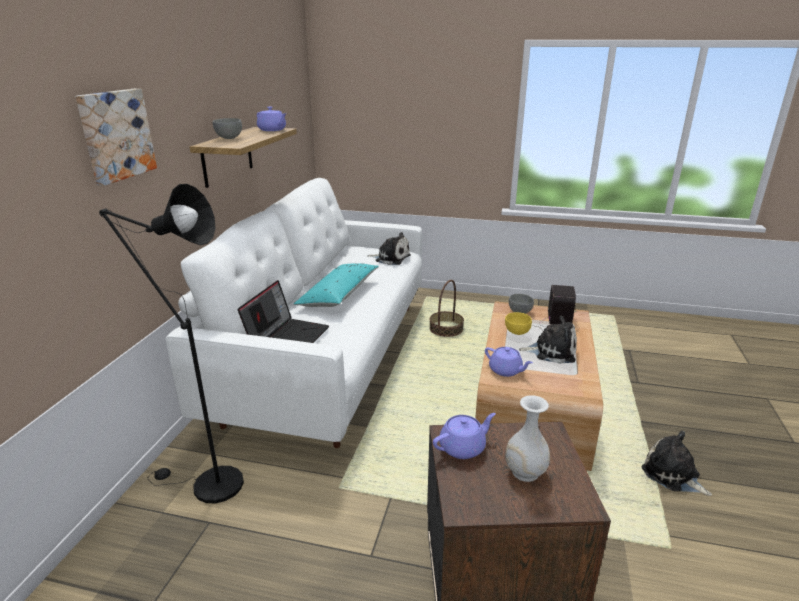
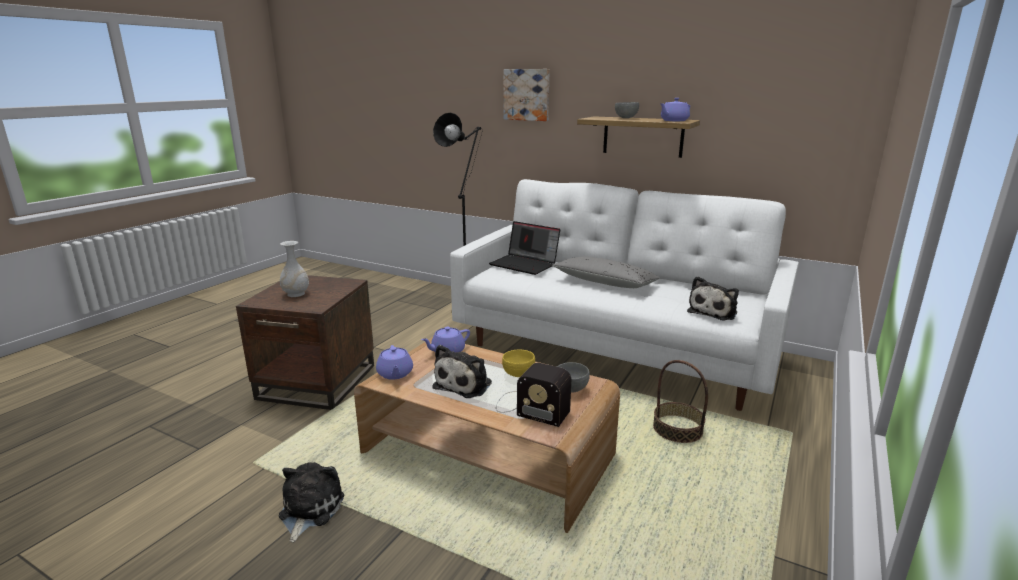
camera: 105 degrees right, 5 degrees down
turquoise pillow [294,263,379,307] -> grey pillow [552,256,660,288]
purple teapot [433,413,496,459] -> purple teapot moved to [376,345,413,380]
plush toy [642,431,712,496] -> plush toy turned 60 degrees counterclockwise [279,462,344,542]

